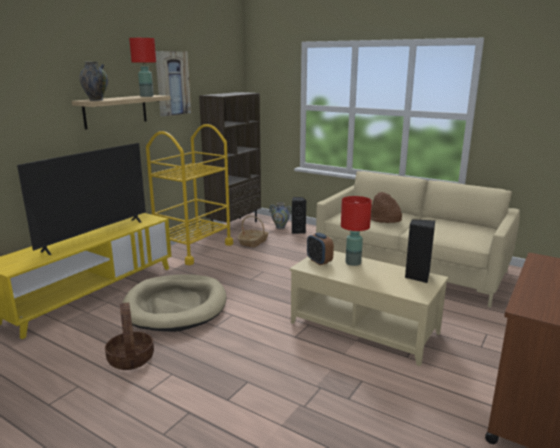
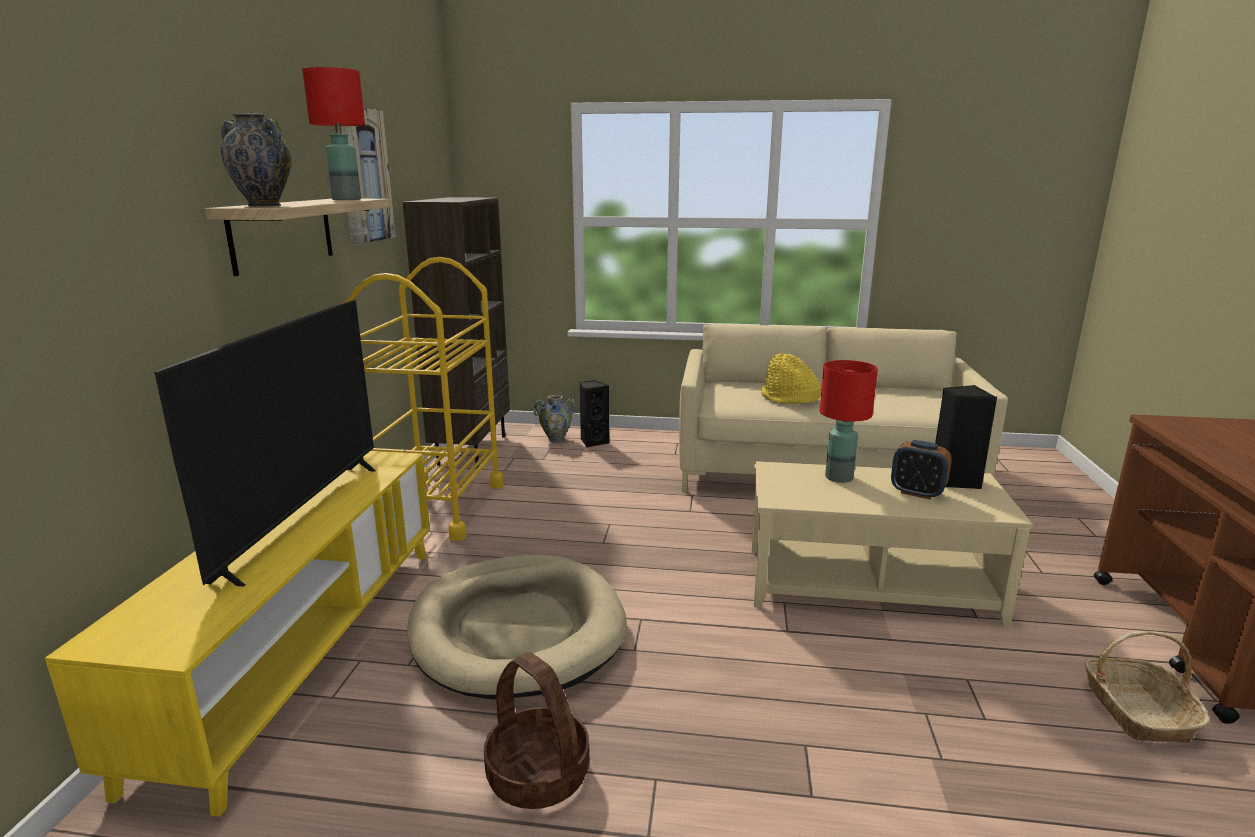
camera: 25 degrees left, 0 degrees up
basket [237,216,269,248] -> basket moved to [1084,631,1210,743]
alarm clock [307,233,334,265] -> alarm clock moved to [891,440,952,500]
brown hat [371,192,402,223] -> yellow hat [761,353,821,404]

